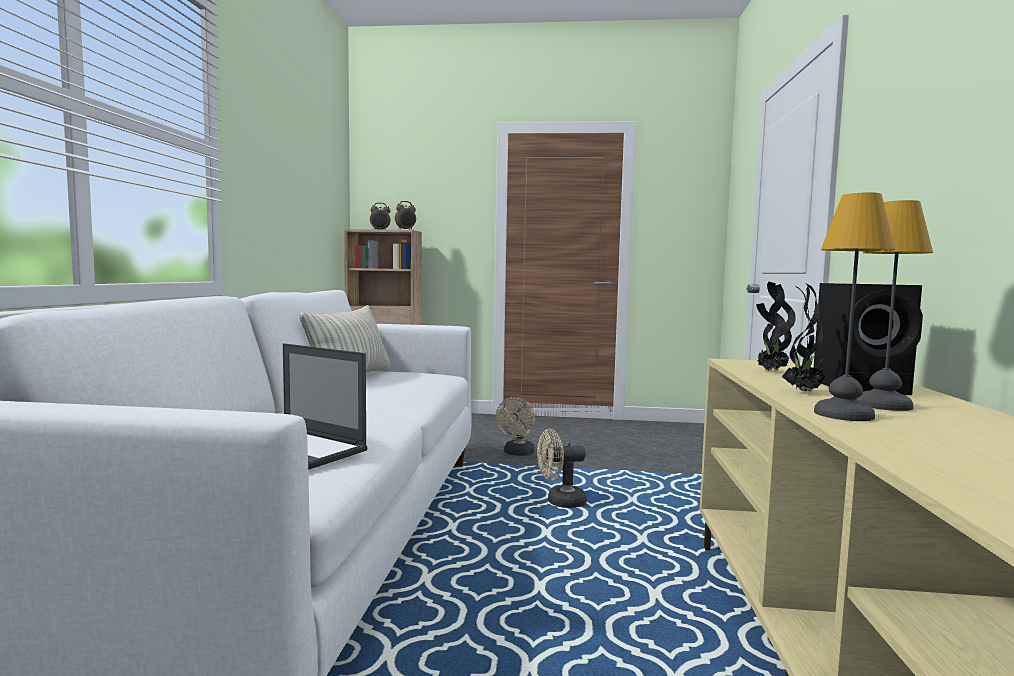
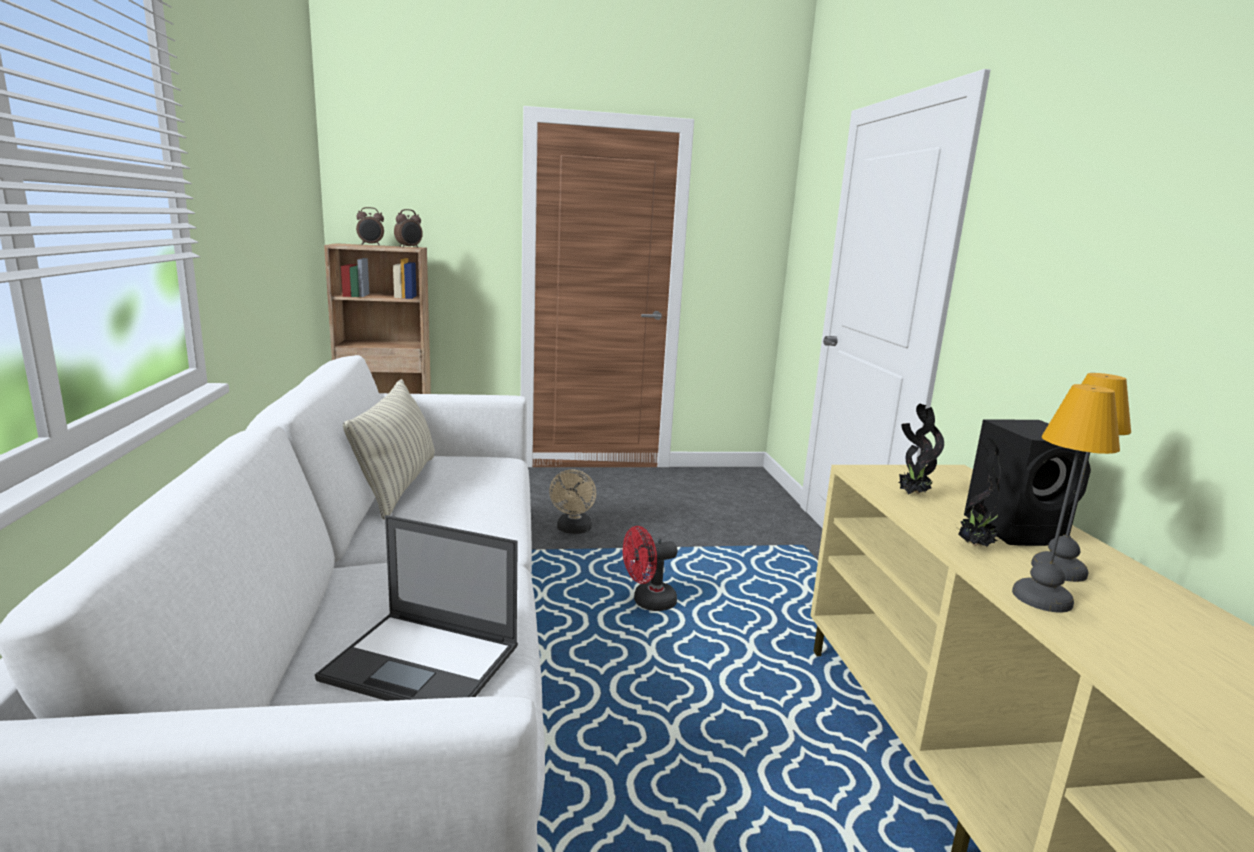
camera: 15 degrees left, 10 degrees up
beige fan [537,429,587,508] -> red fan [623,526,677,611]

